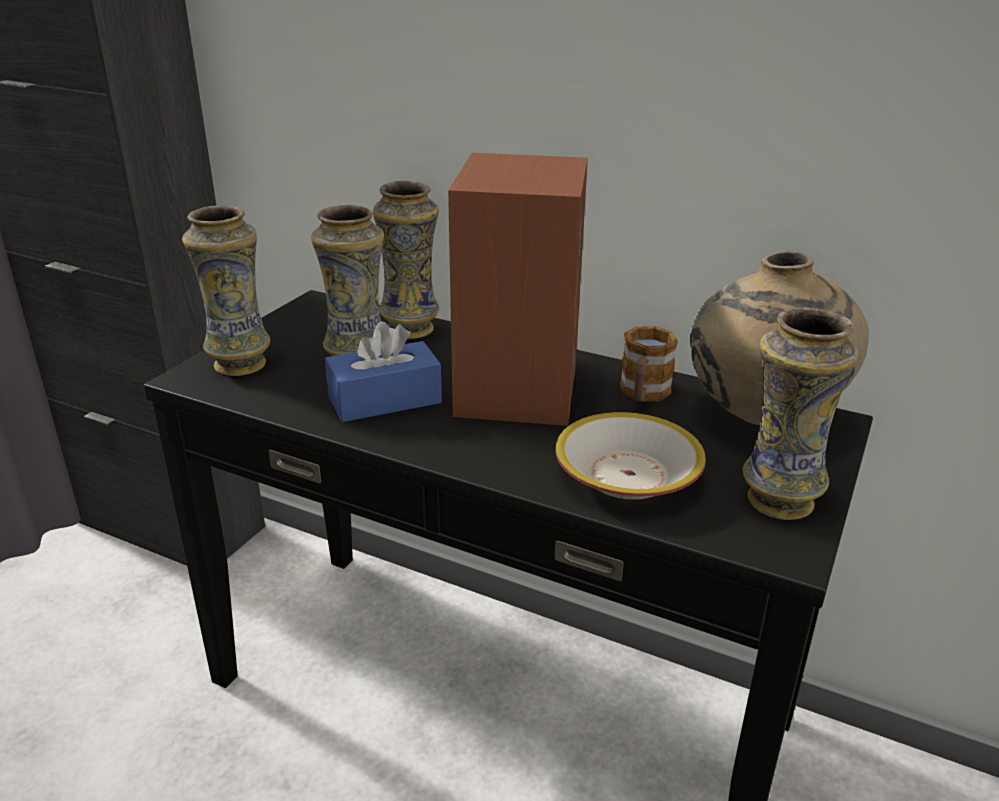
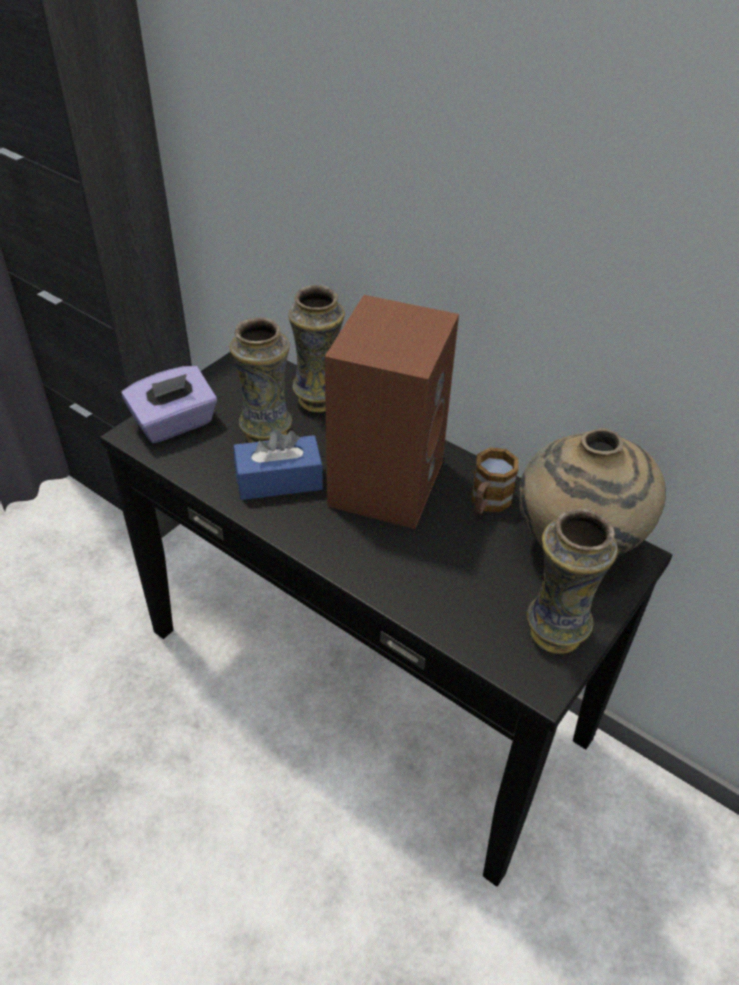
camera: 10 degrees right, 15 degrees up
vase [182,206,270,376] -> purple tissue box [122,366,217,443]
bowl [555,412,706,500] -> none

